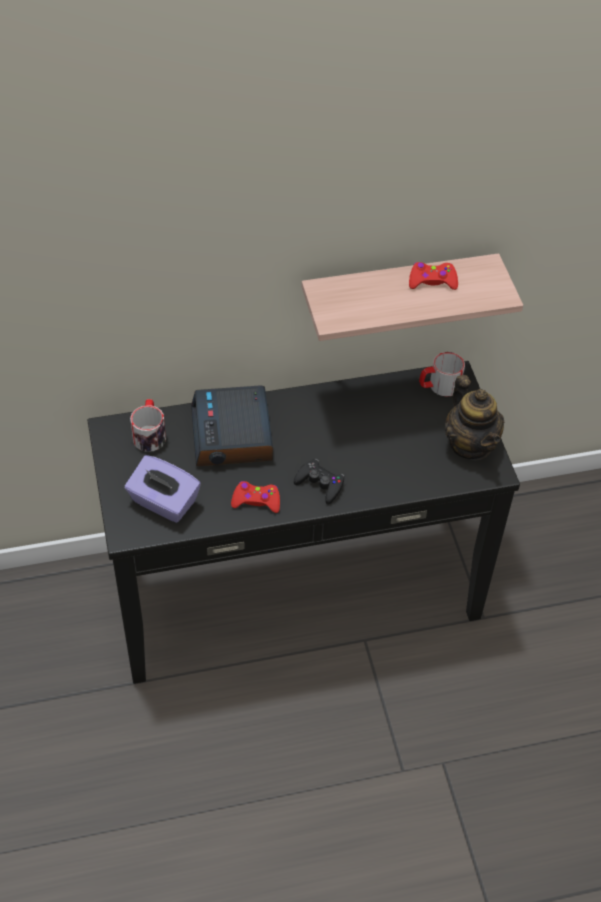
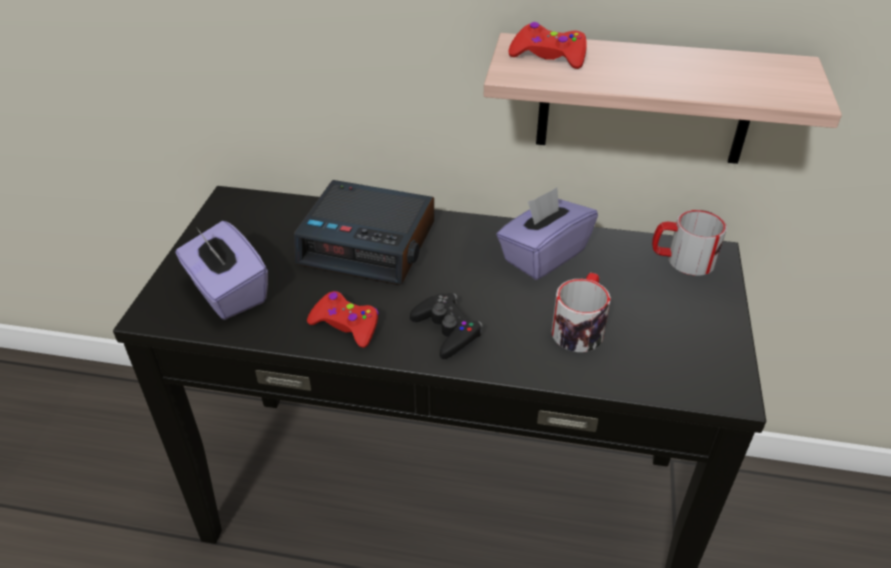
camera: 25 degrees right, 10 degrees down
mug [130,399,166,452] -> mug moved to [552,273,611,352]
alarm clock [191,385,273,466] -> alarm clock turned 90 degrees counterclockwise [294,180,434,285]
red game controller [409,262,458,290] -> red game controller moved to [509,22,587,69]
teapot [445,375,504,460] -> none
none -> purple tissue box [496,187,598,280]

